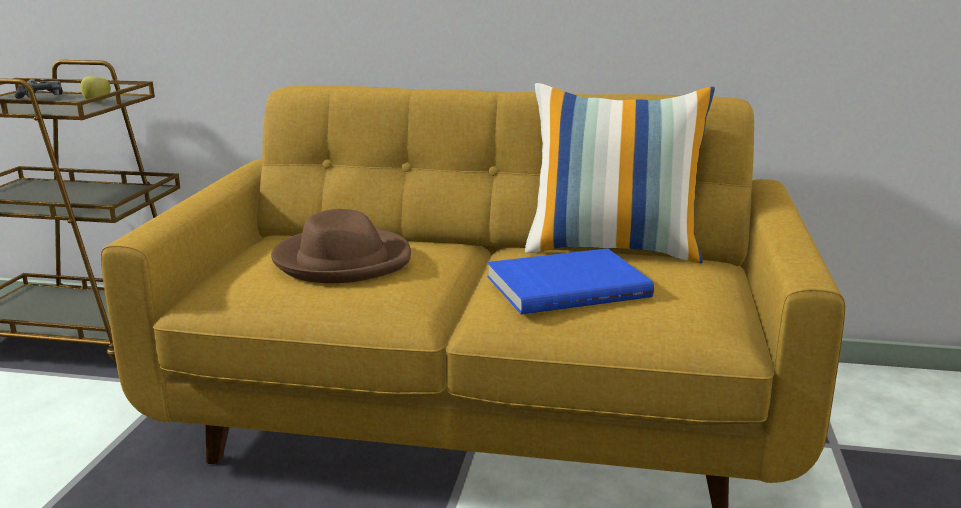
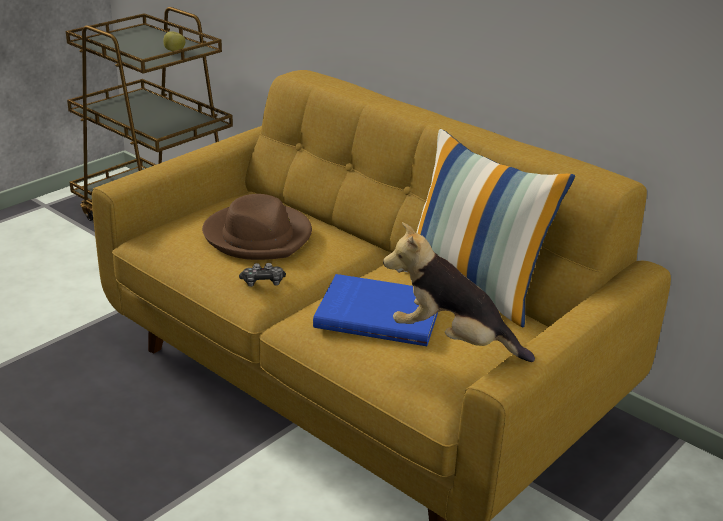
camera: 30 degrees right, 10 degrees up
game controller [14,78,63,99] -> game controller moved to [239,263,286,287]
none -> plush toy [383,222,535,362]

